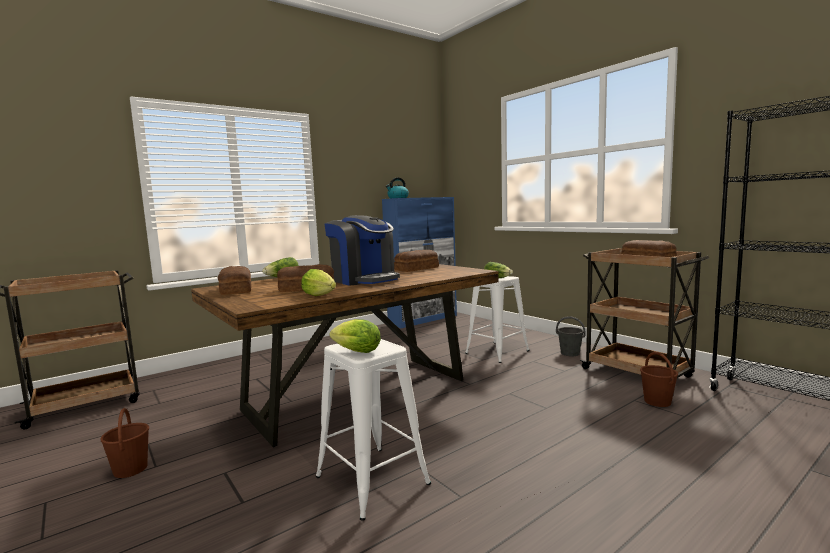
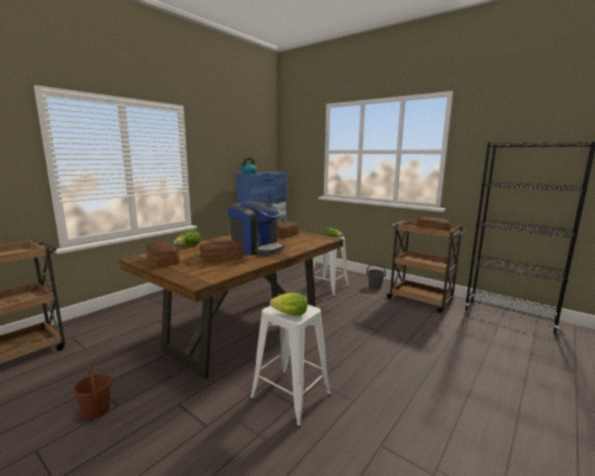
camera: 15 degrees left, 5 degrees up
lettuce [301,269,336,296] -> none
brown bucket [640,352,678,407] -> none

